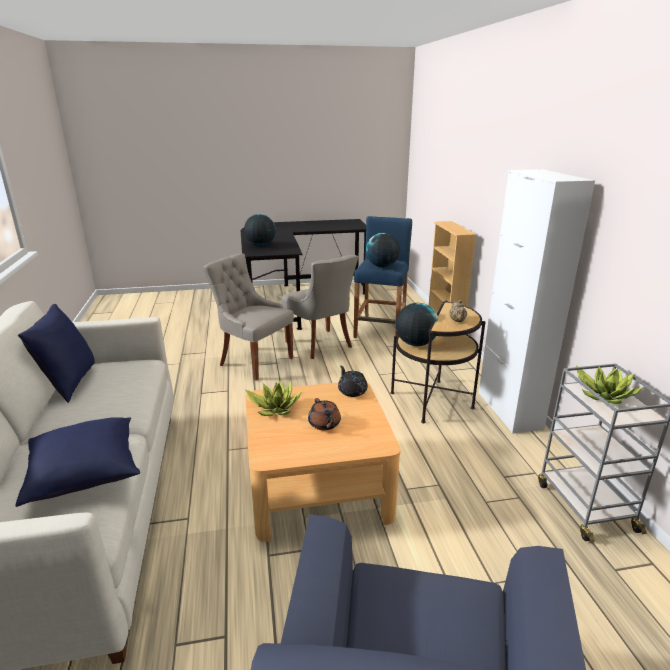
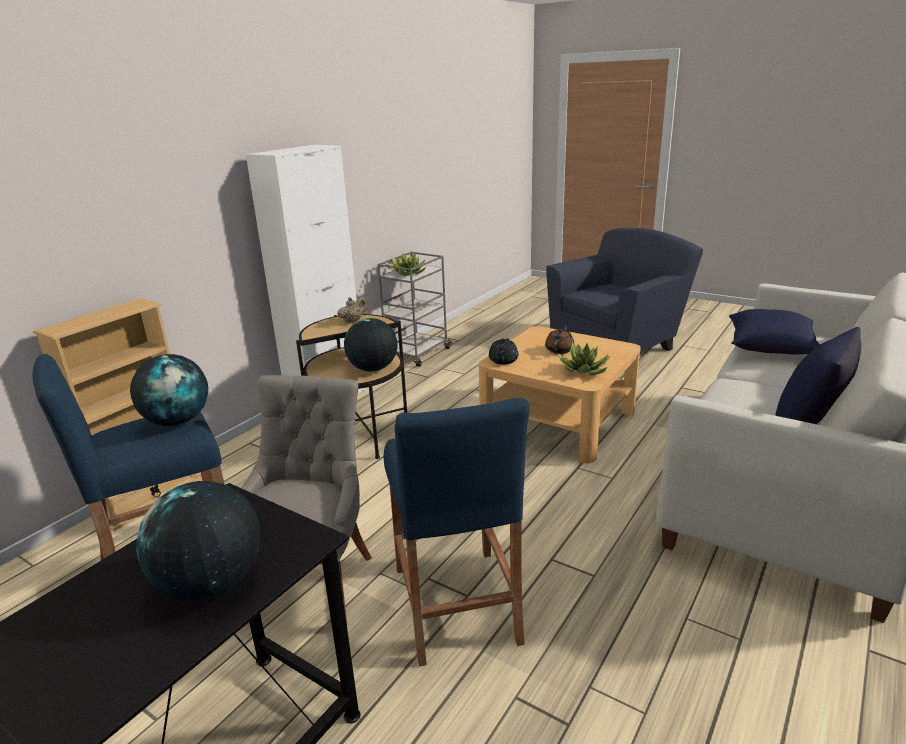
camera: 135 degrees left, 0 degrees up
grey chair [203,253,294,381] -> blue stool [384,398,530,667]

